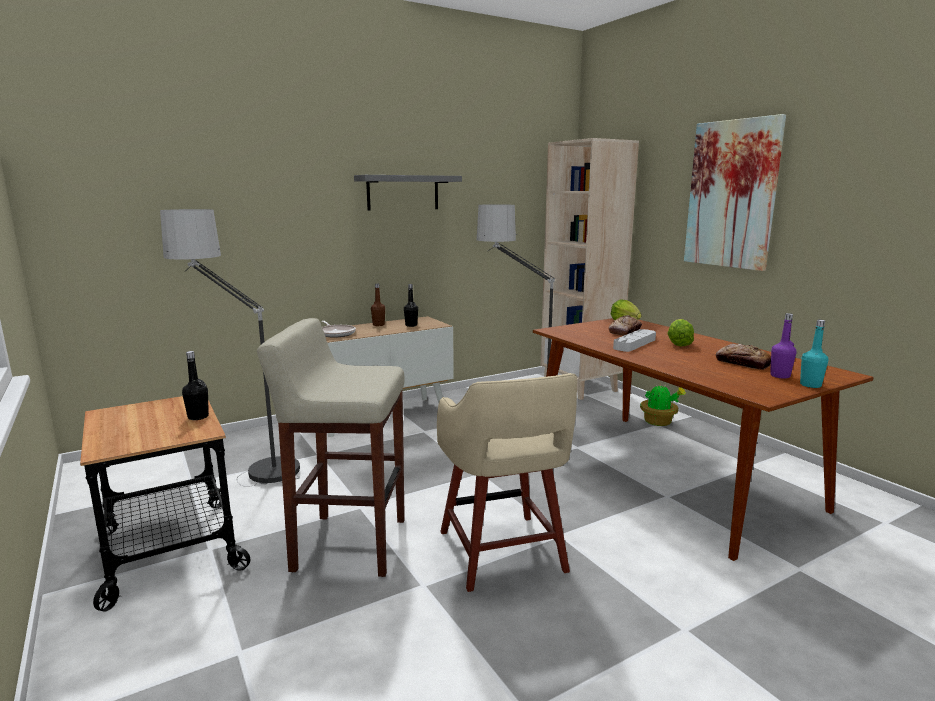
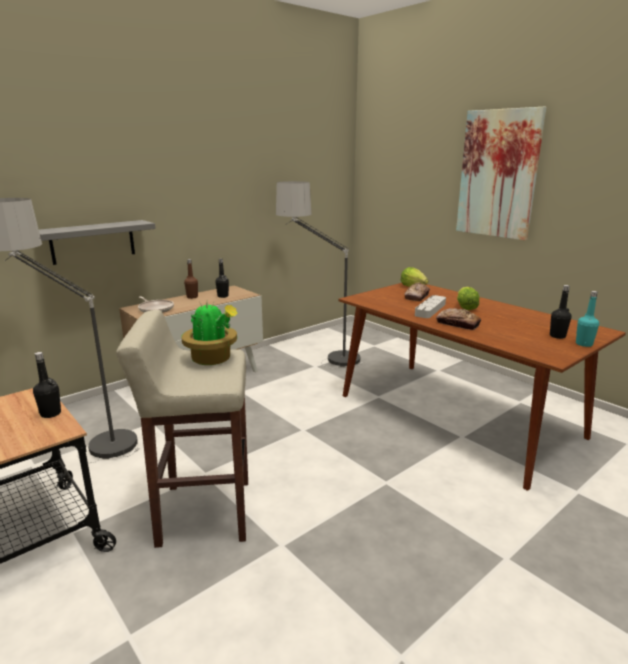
camera: 10 degrees left, 5 degrees up
grey shelf [354,175,462,211] -> grey shelf moved to [39,220,156,265]
beige stool [437,373,577,592] -> none
beige bookcase [541,138,639,400] -> none
potted plant [640,385,686,426] -> potted plant moved to [181,298,238,365]
bread [716,344,771,370] -> bread moved to [436,308,481,330]
purple bottle [770,313,796,379] -> black bottle [550,285,572,339]

